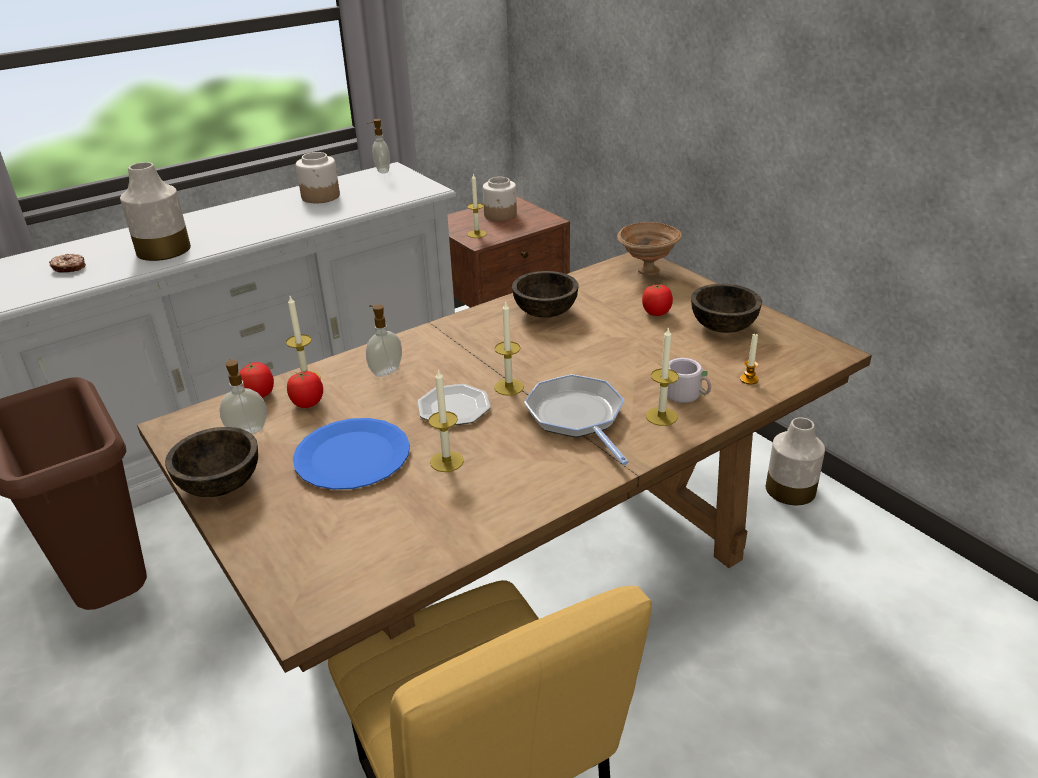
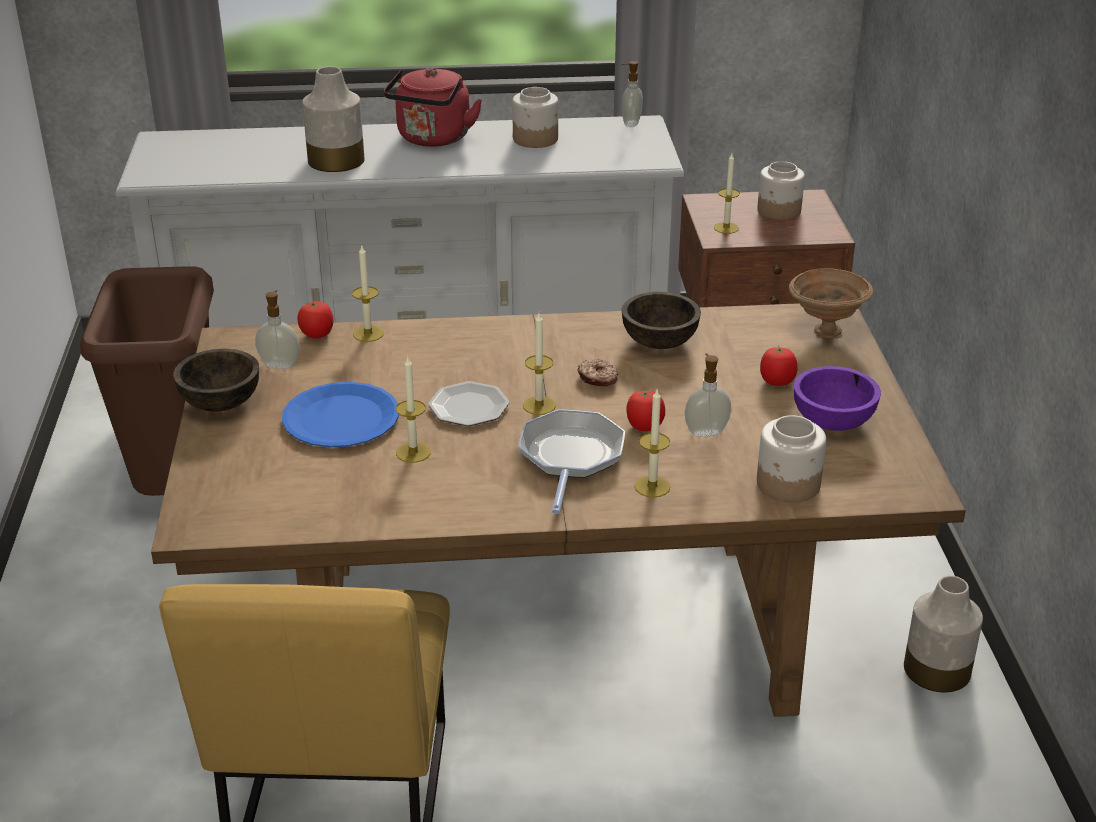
camera: 30 degrees right, 0 degrees up
donut [49,254,86,273] -> donut moved to [577,359,618,387]
tomato [287,371,323,408] -> tomato moved to [626,390,665,431]
soap dispenser [366,304,402,377] -> soap dispenser moved to [685,353,731,437]
grey mug [667,358,711,403] -> none
brown bowl [691,284,762,333] -> purple bowl [794,366,881,431]
candle [740,333,758,385] -> jar [757,415,826,503]
none -> red kettle [384,68,482,147]

